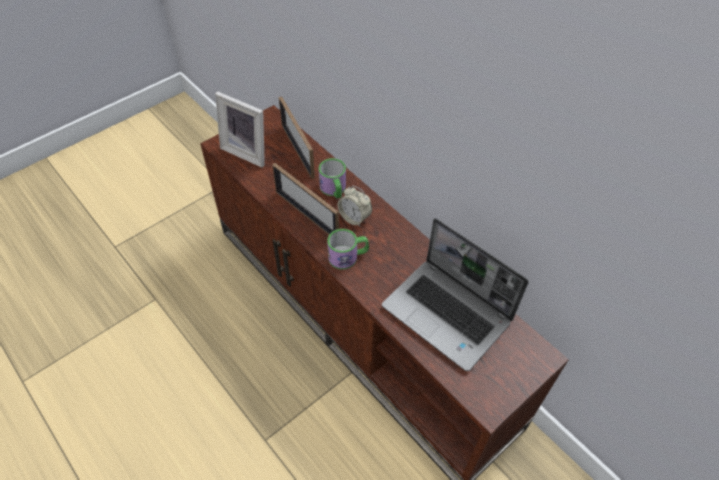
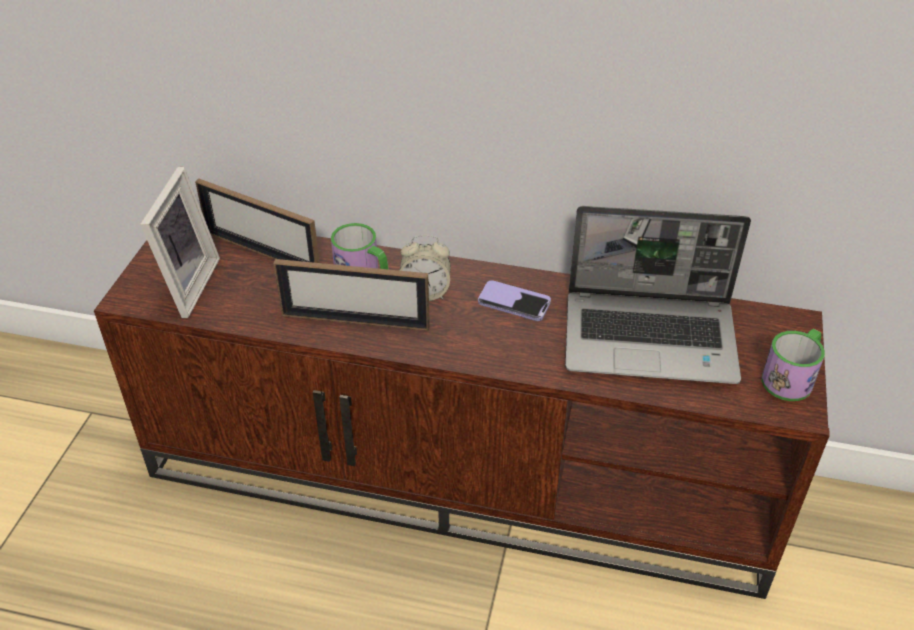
camera: 35 degrees left, 10 degrees down
picture frame [215,92,265,168] -> picture frame turned 75 degrees counterclockwise [140,167,220,318]
mug [327,229,369,269] -> mug moved to [762,329,825,401]
none -> phone [478,280,551,321]

